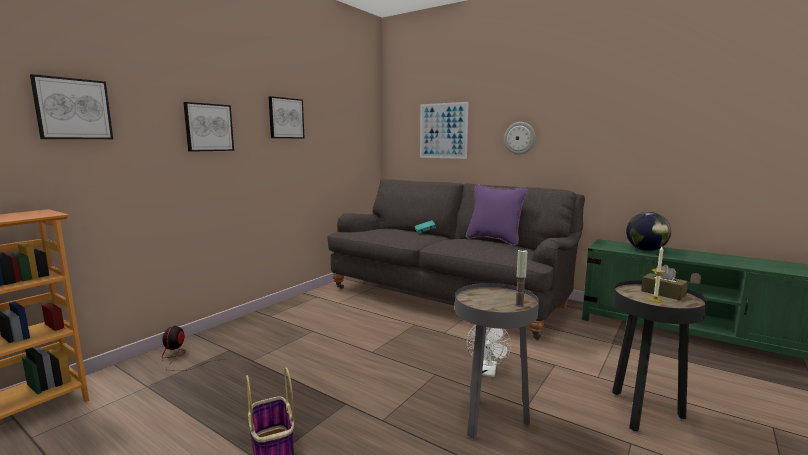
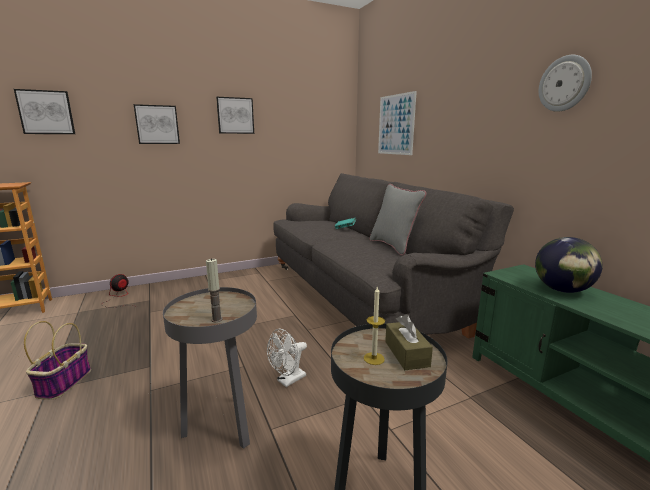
camera: 30 degrees right, 5 degrees up
purple pillow [466,184,528,246] -> grey pillow [370,184,426,255]
wall clock [504,122,535,155] -> wall clock moved to [539,55,592,112]

